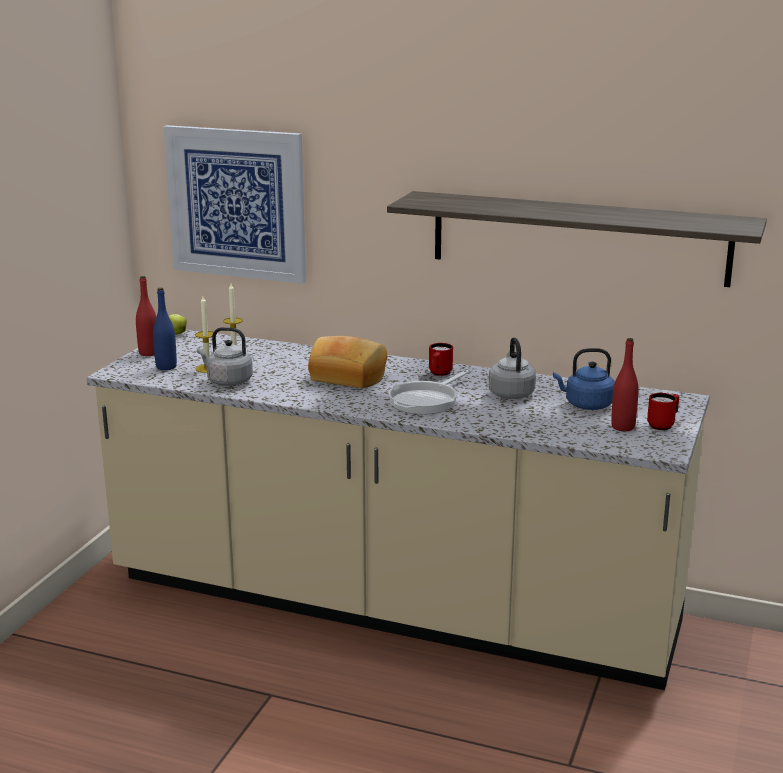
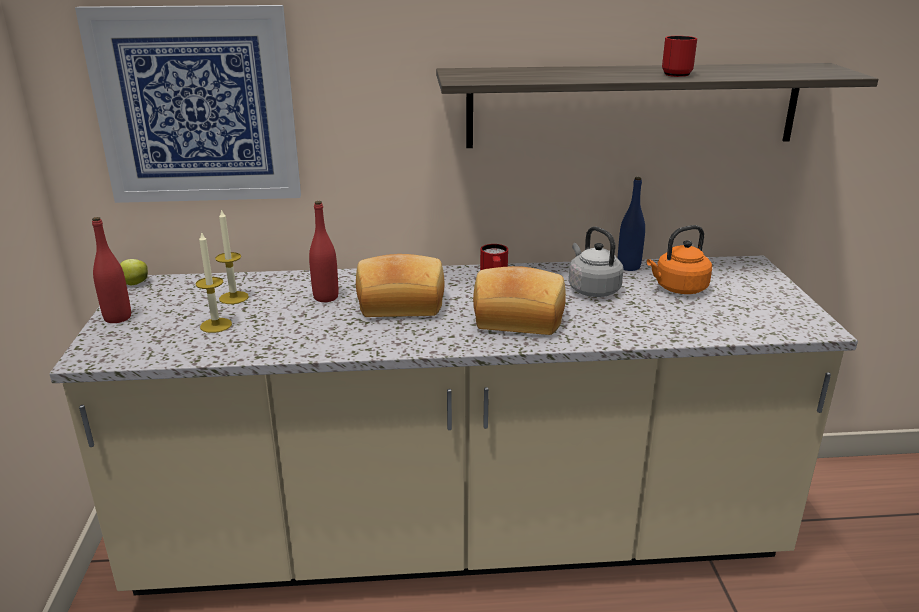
camera: 25 degrees left, 5 degrees up
blue bottle [153,288,177,370] -> blue bottle moved to [618,177,645,271]
grey kettle [197,327,253,386] -> none
frying pan [389,370,469,414] -> bread [473,266,566,335]
blue kettle [553,348,615,410] -> orange kettle [647,225,712,294]
red bottle [611,338,639,431] -> red bottle moved to [309,201,338,302]
red mug [647,393,679,430] -> red mug moved to [662,36,697,77]

